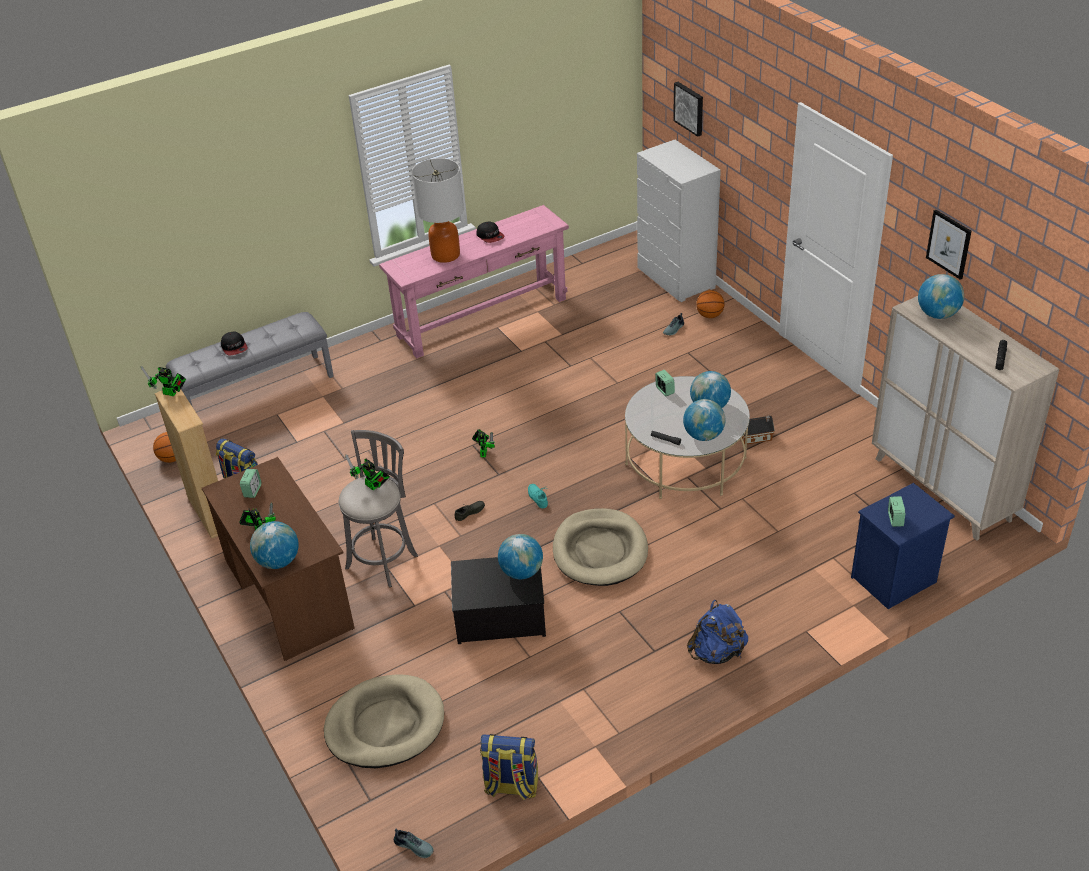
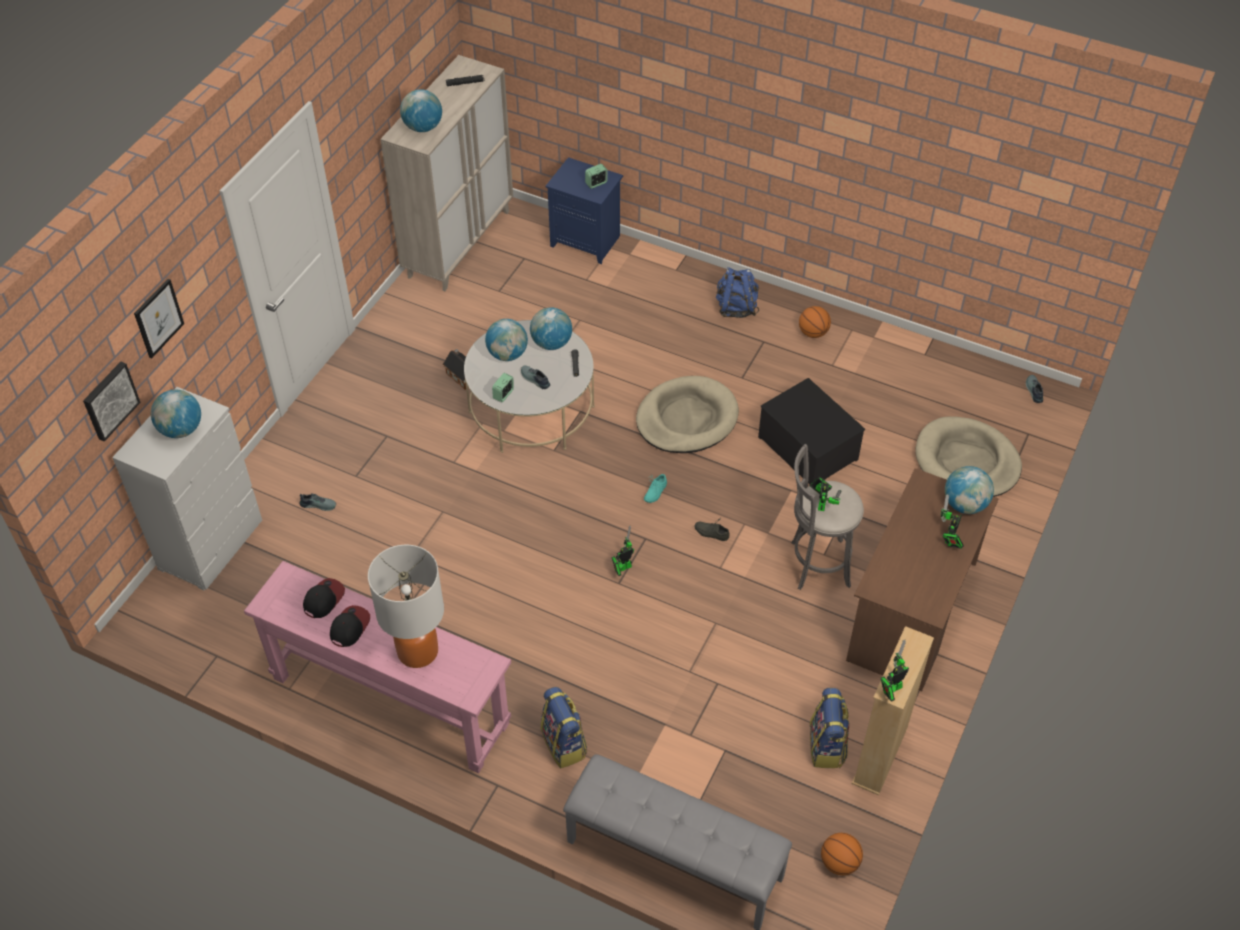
camera: 125 degrees left, 10 degrees up
toy robot [141,366,186,396] -> toy robot turned 105 degrees counterclockwise [881,640,909,702]
cap [221,331,248,356] -> cap moved to [303,578,345,618]
alarm clock [240,469,261,498] -> none
backpack [480,734,538,800] -> backpack moved to [541,687,587,768]
globe [498,534,543,579] -> globe moved to [151,390,201,438]
basketball [696,290,724,318] -> basketball moved to [799,306,831,338]
picture [926,210,971,280] -> picture moved to [134,279,184,358]
none -> shoe [521,366,550,389]

